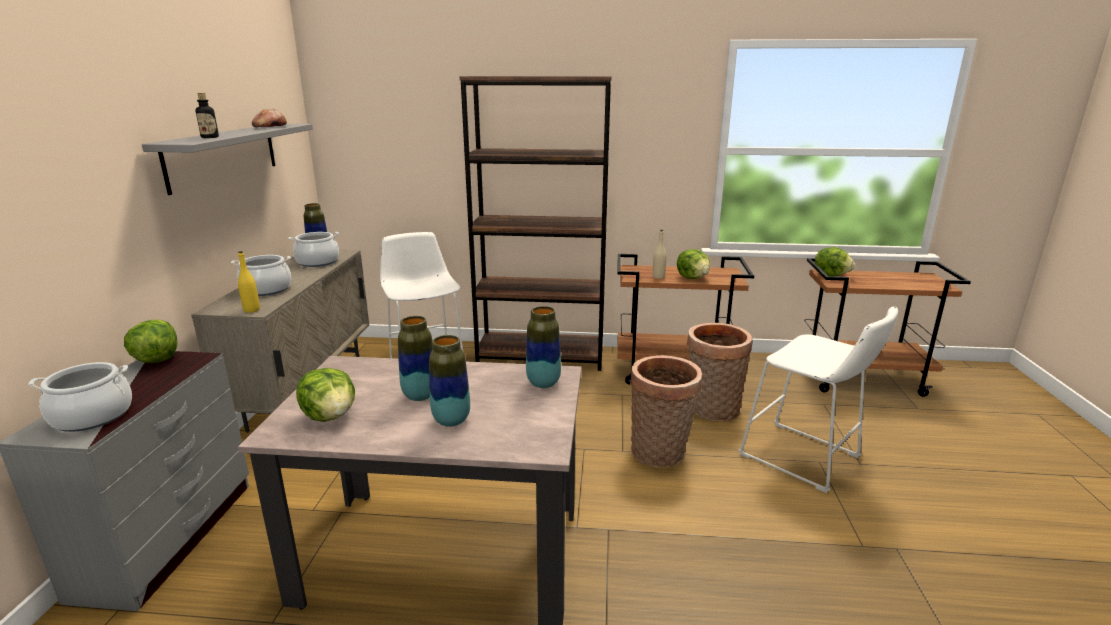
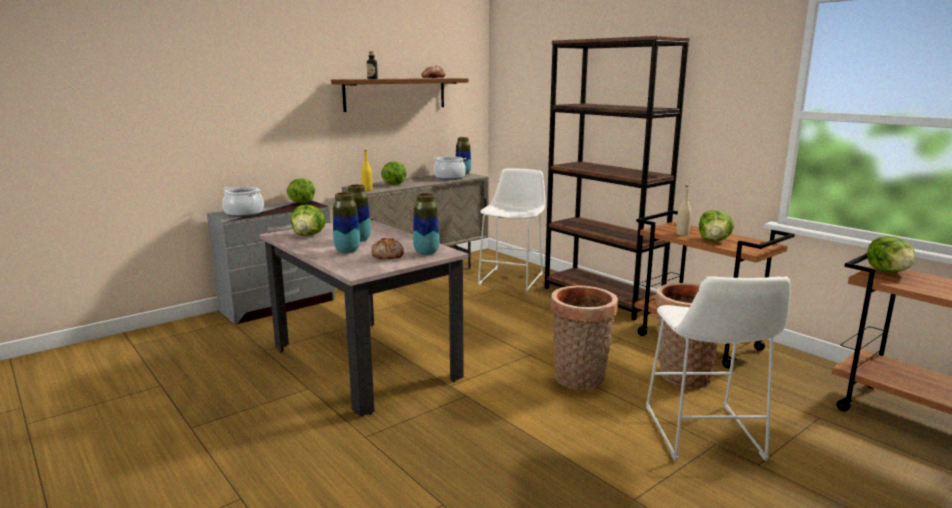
camera: 45 degrees right, 5 degrees down
grey shelf [142,124,313,195] -> brown shelf [331,78,468,112]
cooking pot [231,255,291,296] -> lettuce [381,162,406,185]
none -> bread [372,238,404,259]

